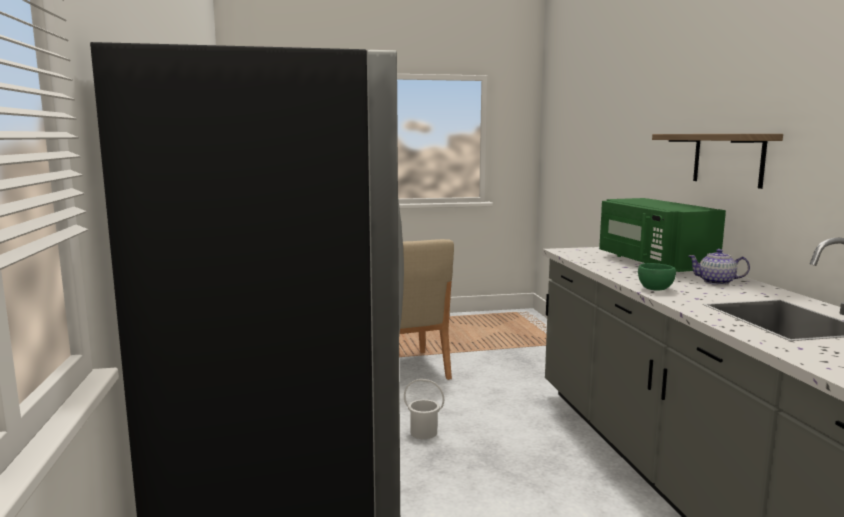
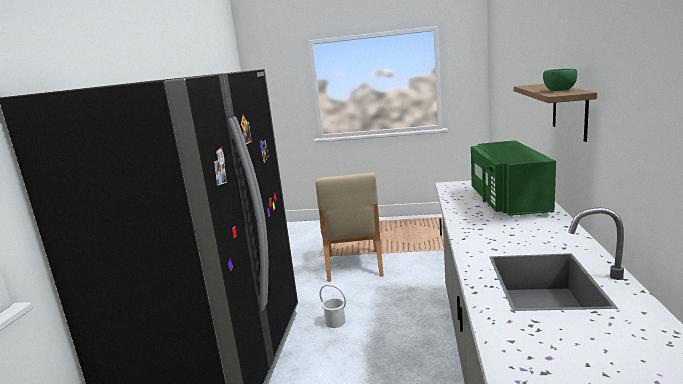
camera: 20 degrees right, 5 degrees up
green bowl [638,263,676,291] -> green bowl moved to [543,69,577,91]
teapot [688,249,750,285] -> none

